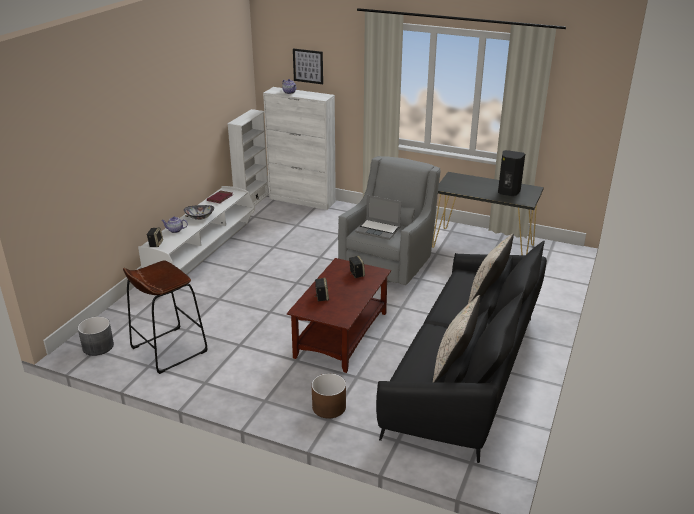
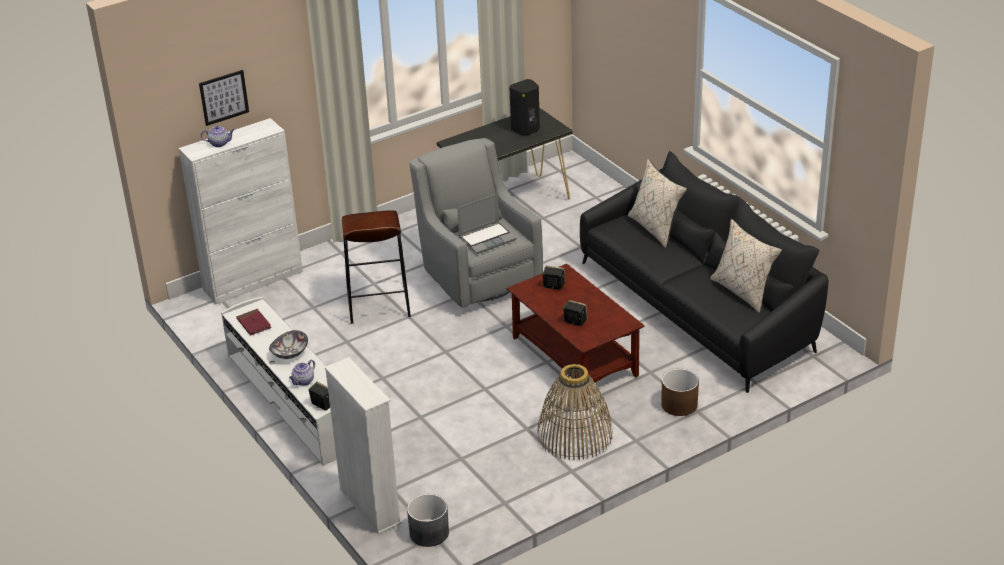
camera: 55 degrees left, 5 degrees up
brown stool [123,260,208,374] -> brown stool moved to [342,210,411,323]
white bookcase [227,109,269,206] -> white bookcase moved to [325,357,402,534]
none -> basket [537,364,613,460]

